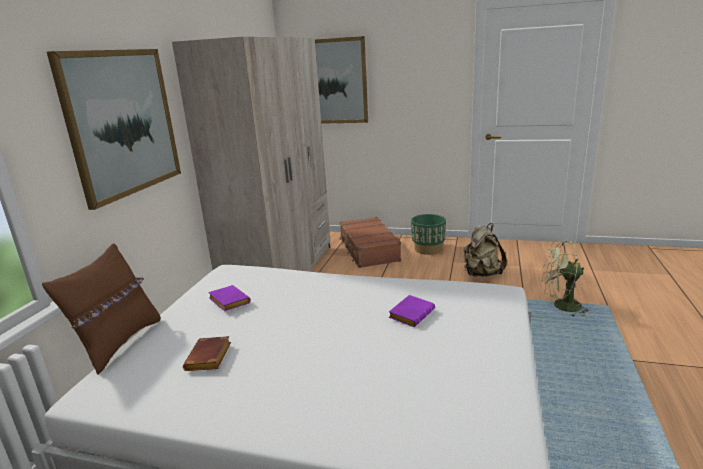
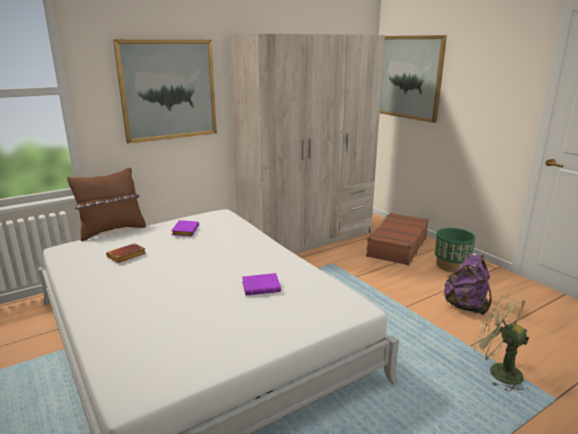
camera: 40 degrees right, 0 degrees up
beige backpack [464,223,507,277] -> purple backpack [443,253,492,315]

